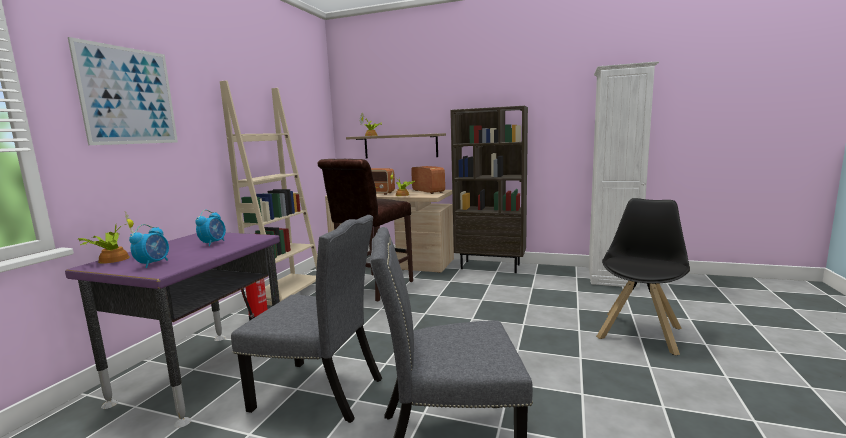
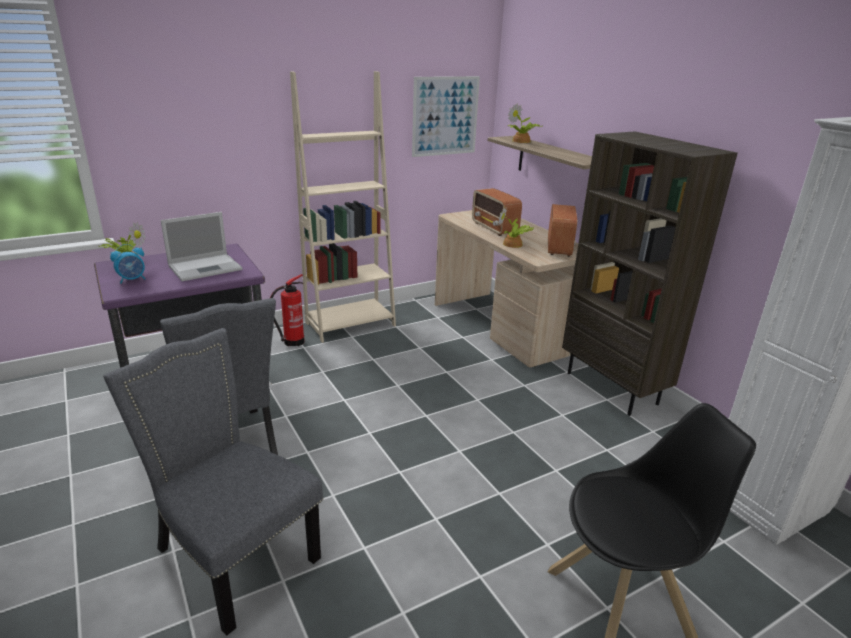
camera: 40 degrees right, 15 degrees up
picture [68,37,178,145] -> picture moved to [412,76,480,157]
alarm clock [195,210,226,246] -> laptop [161,212,243,281]
brown stool [317,159,413,301] -> none

